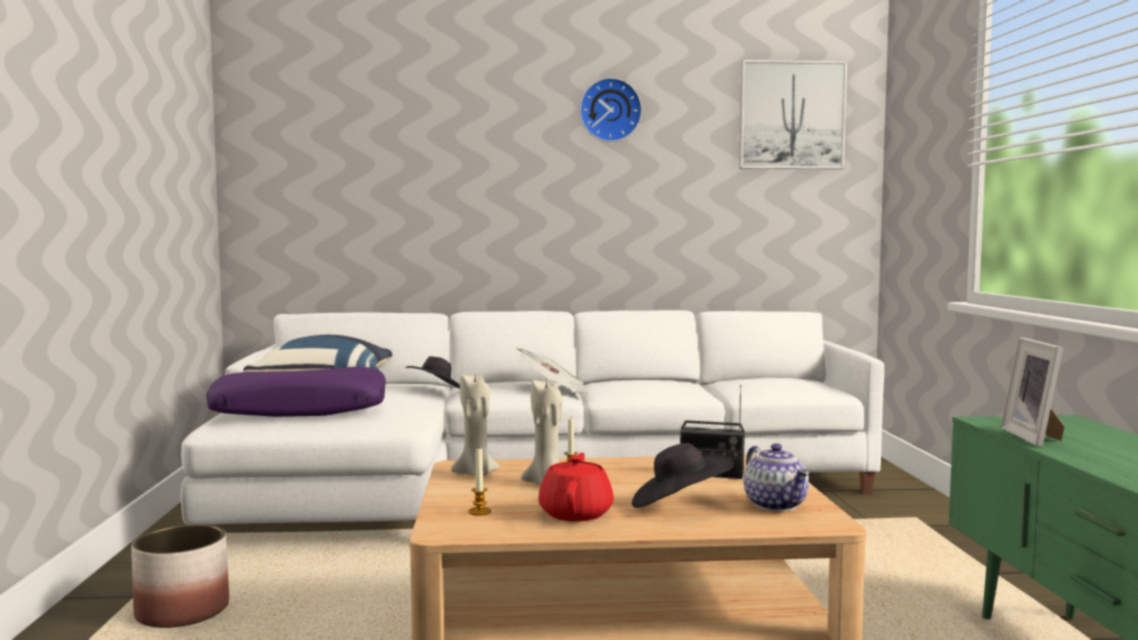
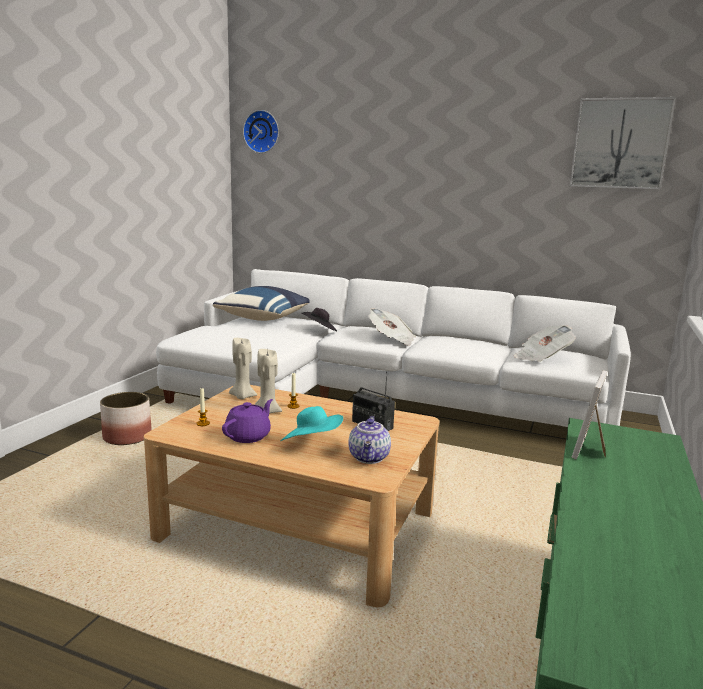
camera: 25 degrees right, 10 degrees up
purple pillow [206,367,386,417] -> none
red teapot [539,453,614,522] -> purple teapot [222,399,273,443]
wall clock [579,78,642,142] -> wall clock moved to [243,110,279,153]
black hat [632,443,734,508] -> turquoise hat [280,406,343,441]
none -> newspaper [514,325,576,362]

